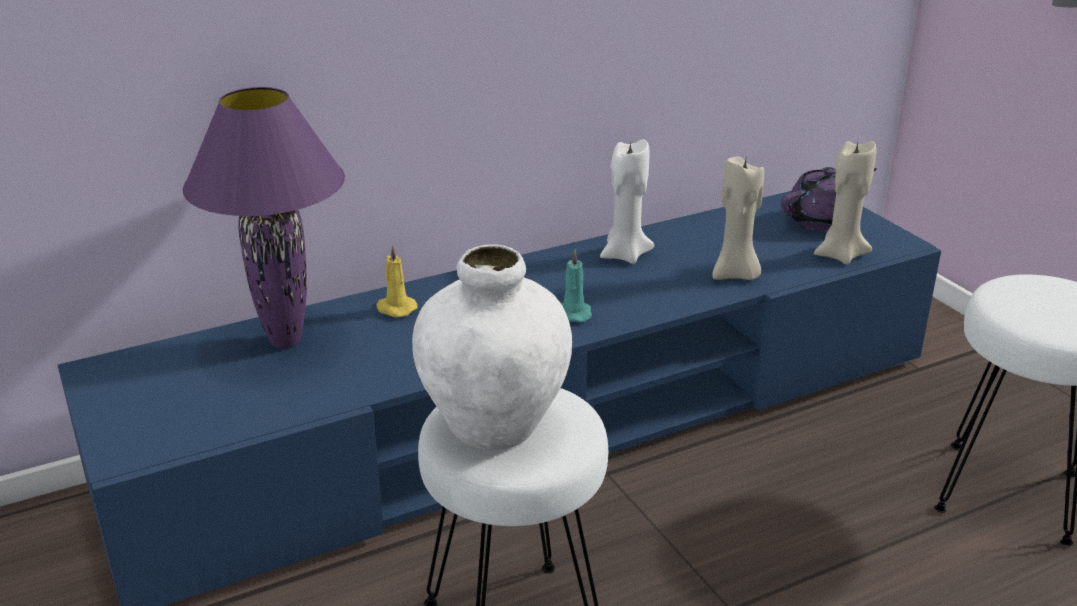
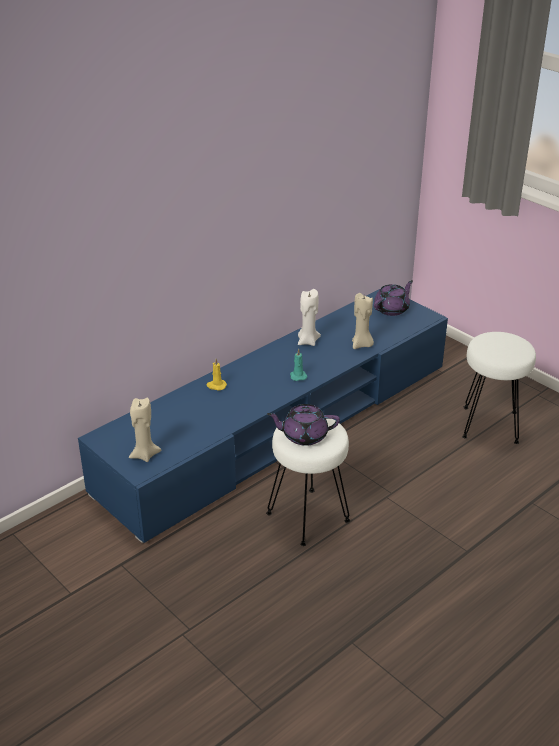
camera: 15 degrees left, 5 degrees up
purple table lamp [183,87,345,349] -> none
white vase [412,244,572,450] -> purple teapot [267,404,340,446]
beige candle [814,141,877,265] -> beige candle moved to [129,398,161,462]

